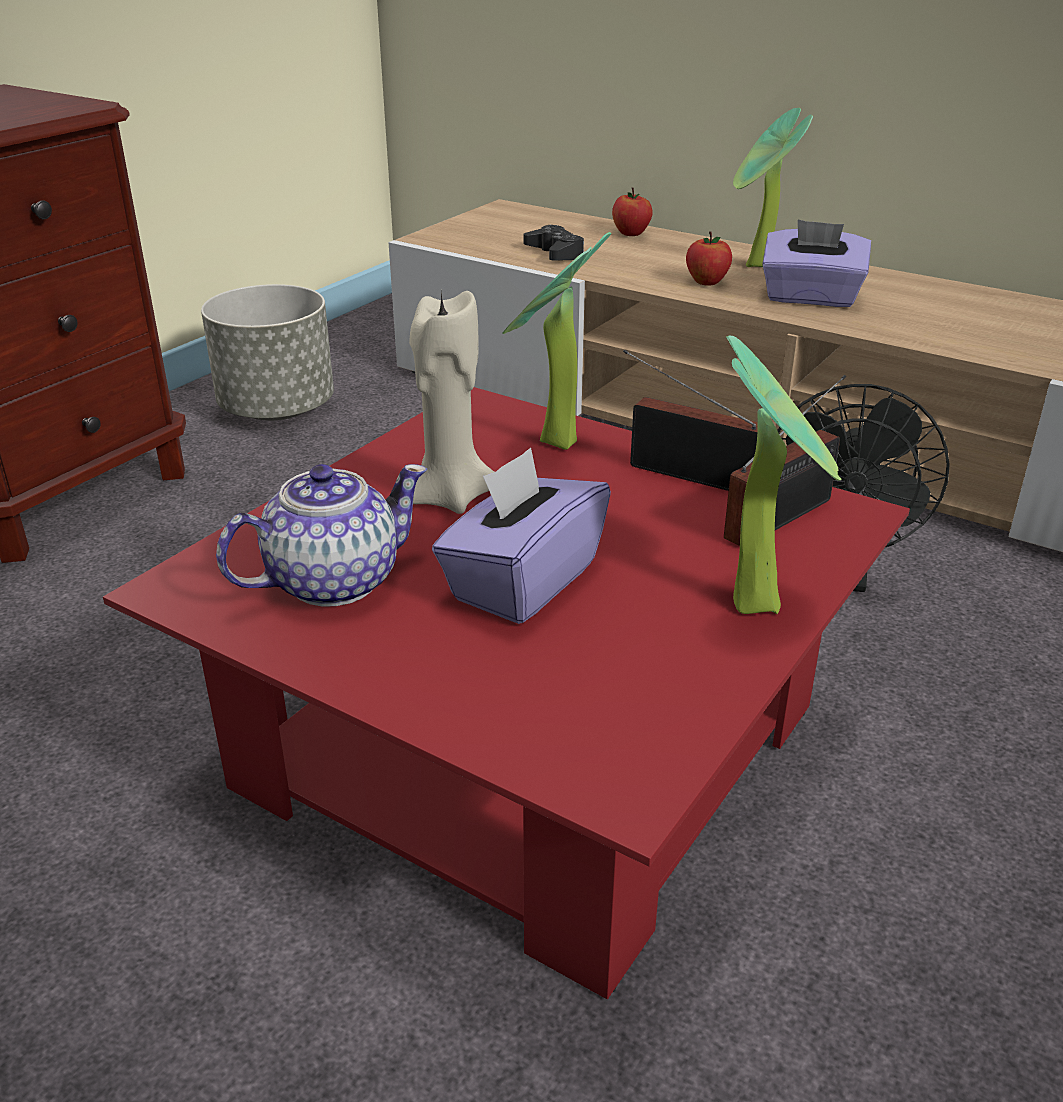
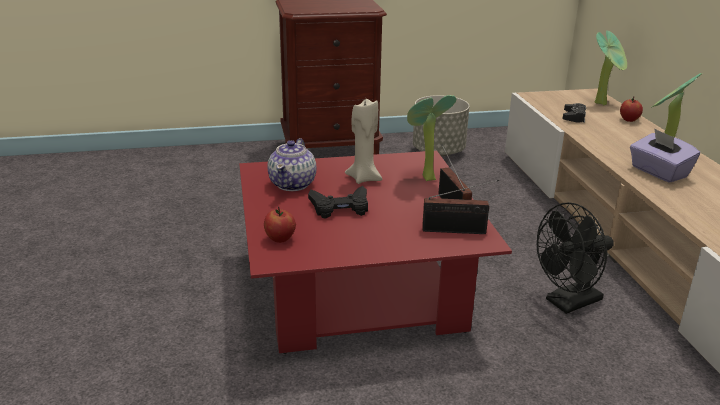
camera: 45 degrees right, 5 degrees down
teapot [216,464,427,607] -> teapot turned 90 degrees clockwise [268,138,316,191]
purple tissue box [432,448,611,624] -> black game controller [308,186,368,218]
apple [686,232,732,286] -> apple moved to [264,206,296,243]
potted plant [726,336,841,614] -> potted plant moved to [595,30,627,105]

